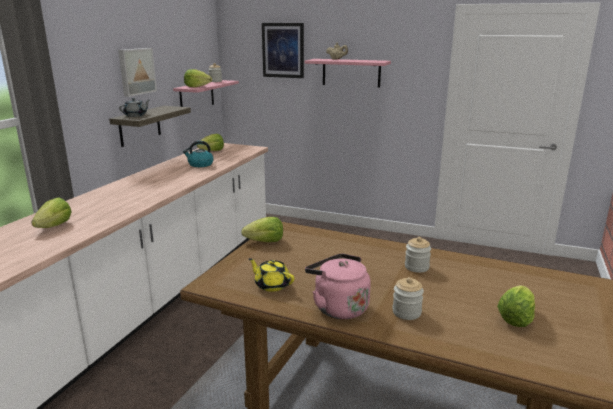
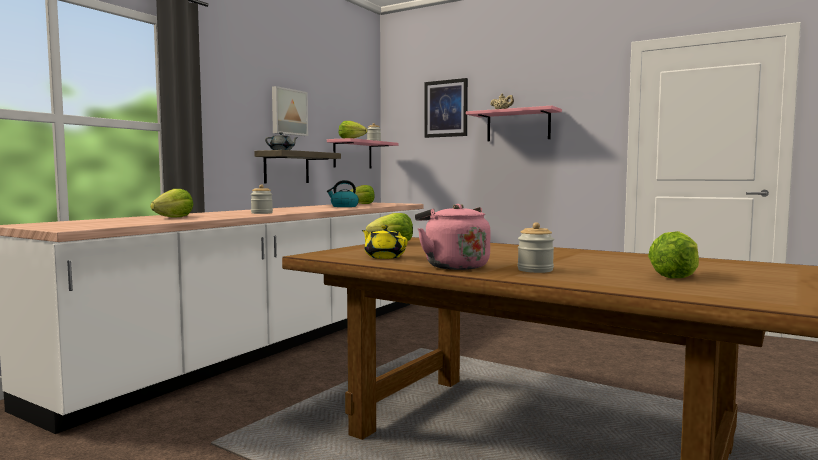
camera: 10 degrees right, 15 degrees down
jar [405,237,431,273] -> jar moved to [251,185,273,214]

